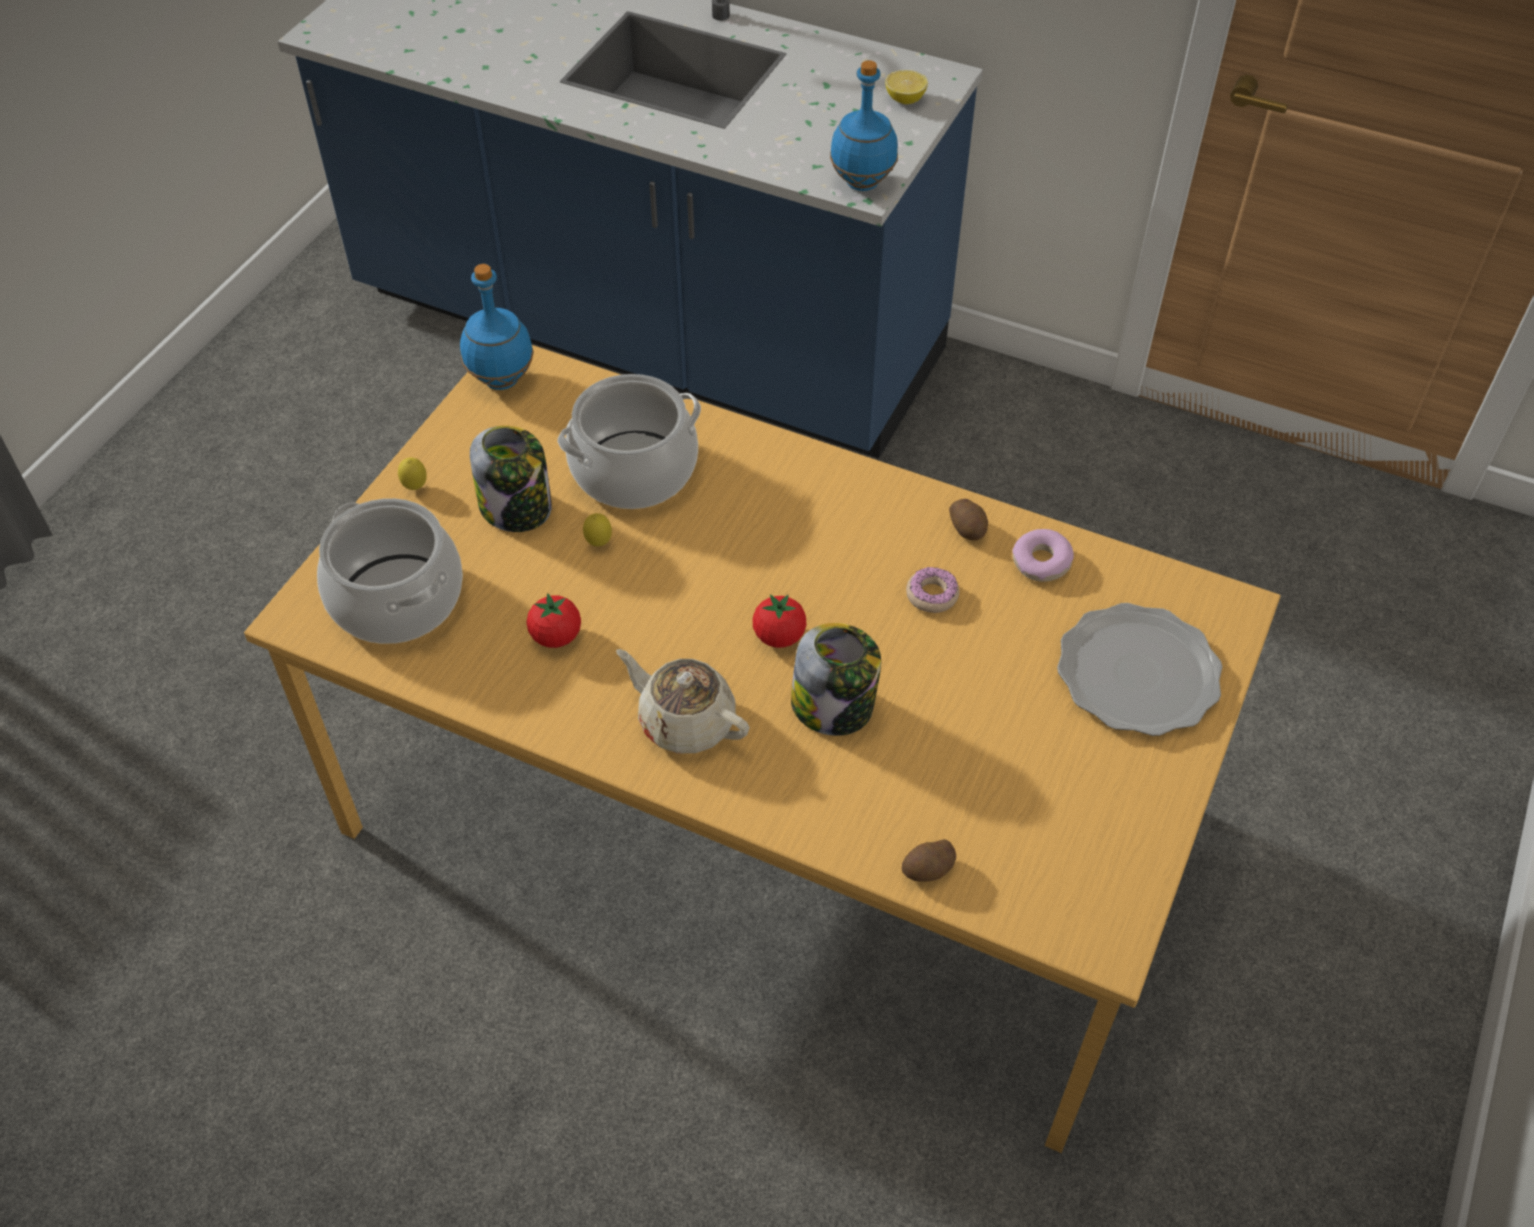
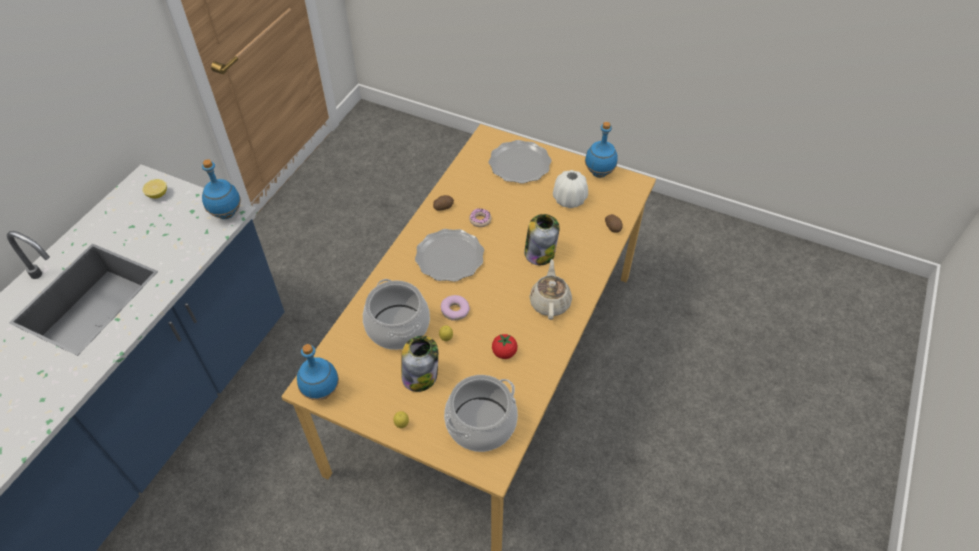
camera: 90 degrees left, 0 degrees up
beige teapot [616,649,750,753] -> beige teapot turned 150 degrees clockwise [529,259,572,320]
tomato [753,594,806,648] -> none
donut [1012,529,1074,582] -> donut moved to [441,295,470,321]
none -> plate [415,229,484,282]
none -> white vase [553,170,588,208]
none -> blue bottle [585,122,618,178]

